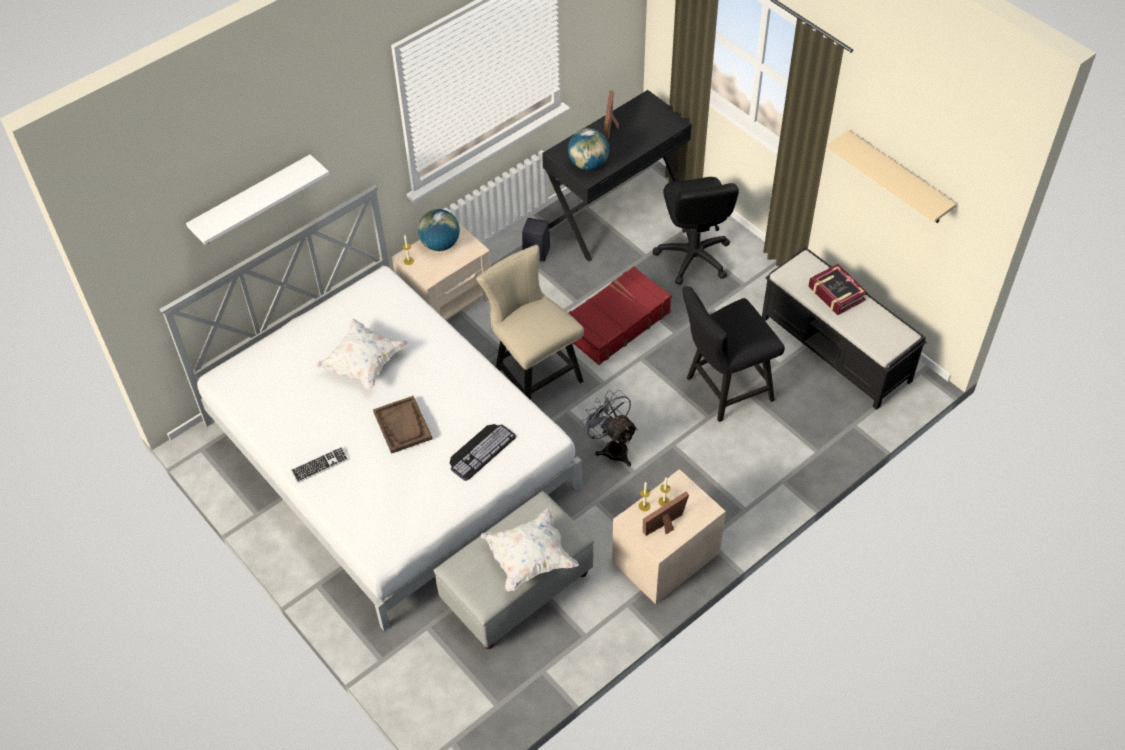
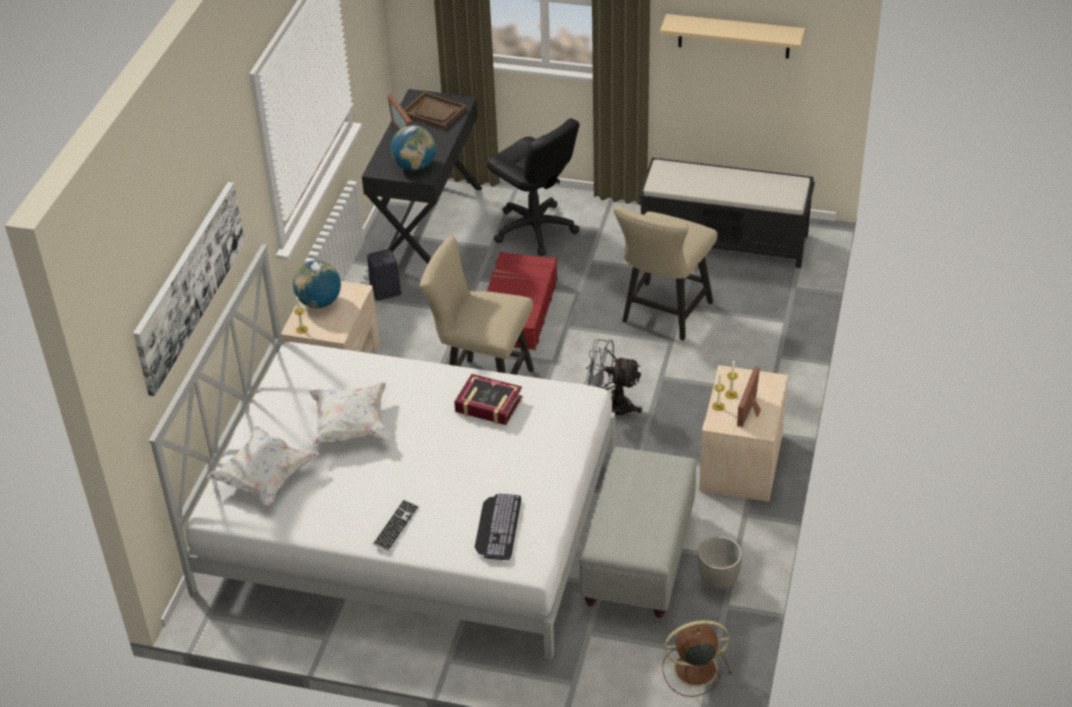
camera: 35 degrees left, 10 degrees down
white shelf [186,154,329,245] -> picture [133,182,245,396]
brown tray [373,395,432,454] -> brown tray moved to [404,92,467,130]
keyboard [450,424,516,481] -> keyboard moved to [475,494,521,560]
white pillow [481,508,579,592] -> white pillow moved to [206,426,319,505]
black chair [682,286,785,422] -> beige chair [613,205,717,340]
book [809,264,868,315] -> book moved to [454,374,523,425]
none -> brown fan [662,620,732,697]
none -> planter [698,536,743,589]

